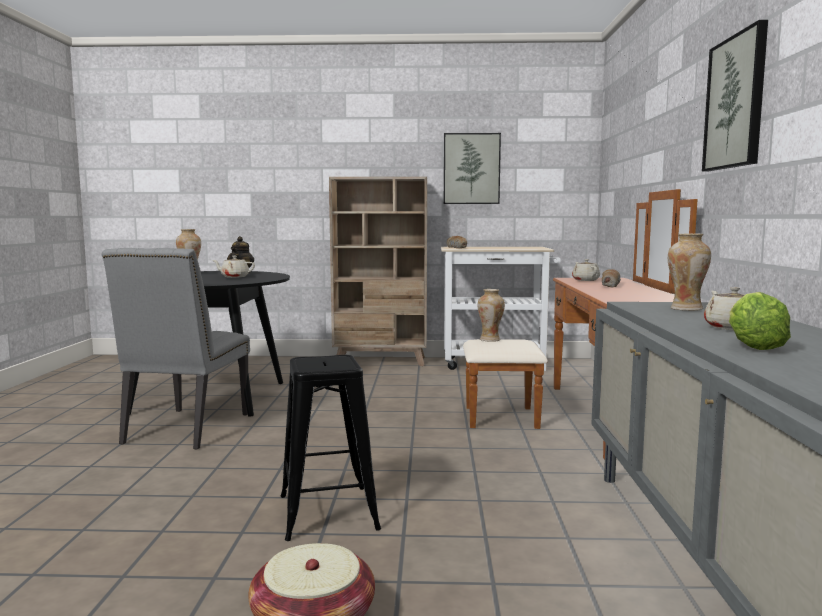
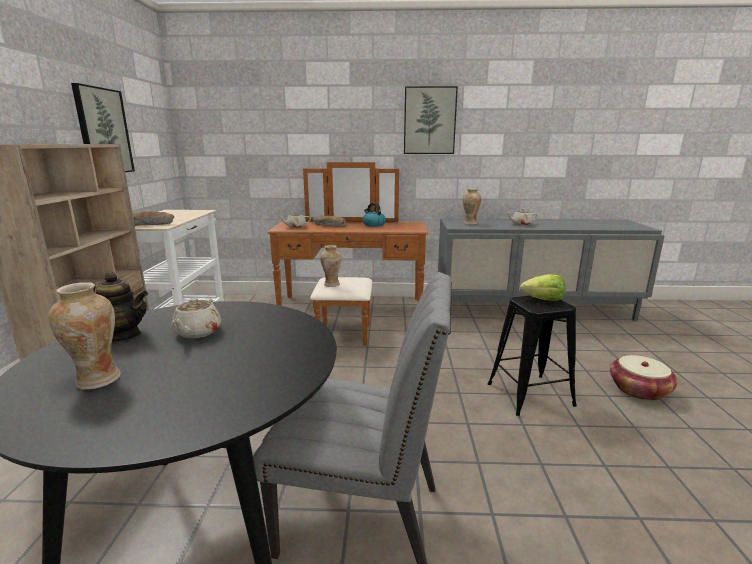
camera: 90 degrees left, 10 degrees up
lettuce [729,292,791,350] -> lettuce moved to [520,274,566,301]
none -> kettle [363,203,386,227]

